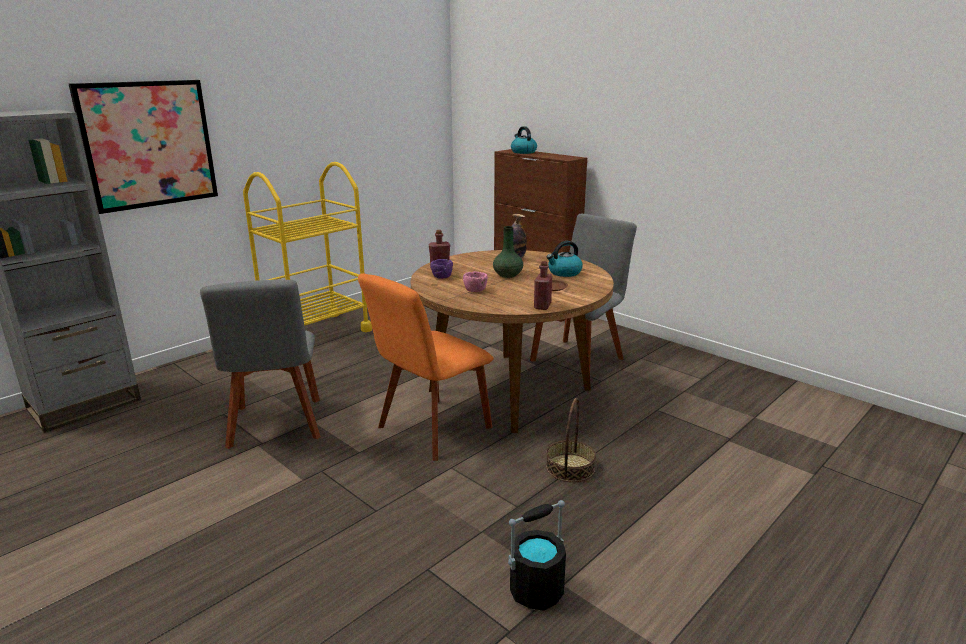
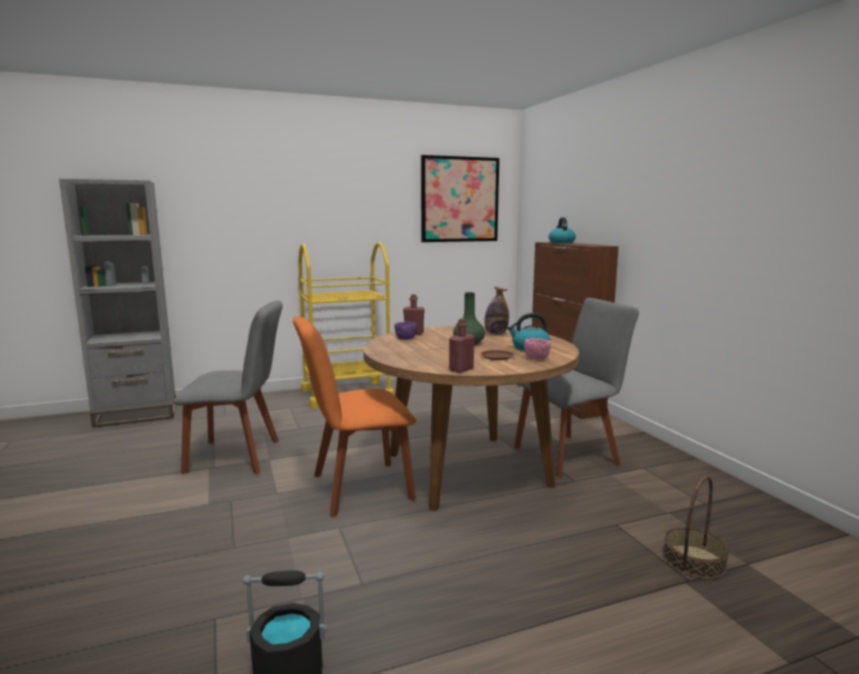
camera: 25 degrees right, 10 degrees down
picture [69,80,218,214] -> picture moved to [421,155,499,242]
grey chair [200,280,321,449] -> grey chair turned 105 degrees counterclockwise [173,300,283,475]
pink bowl [463,271,488,292] -> pink bowl moved to [524,338,551,359]
basket [546,398,596,482] -> basket moved to [663,476,729,579]

